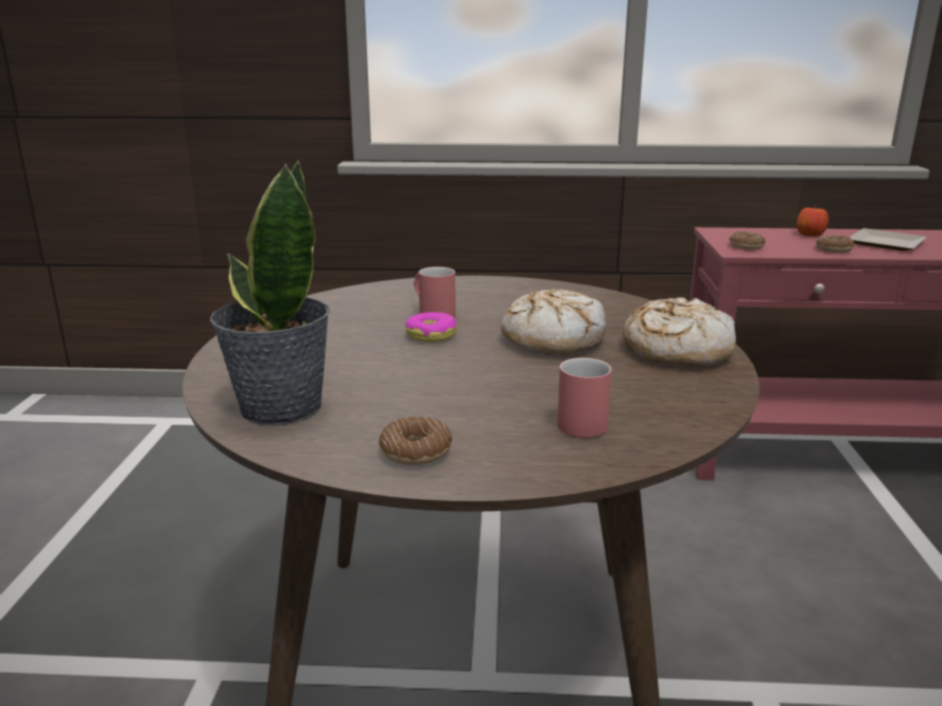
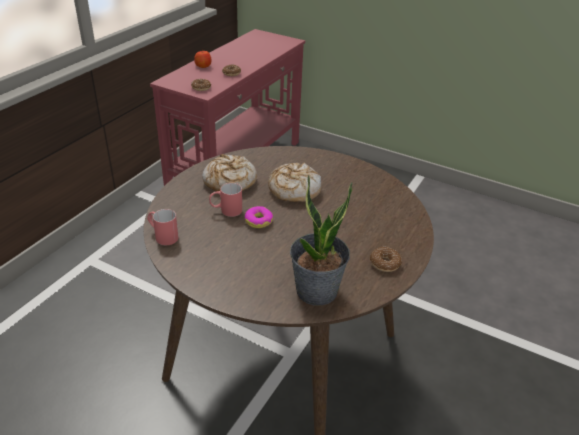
camera: 65 degrees left, 15 degrees up
red mug [557,358,612,438] -> red mug moved to [147,209,179,245]
bread [623,297,736,365] -> bread moved to [202,154,257,191]
plate [850,228,927,251] -> none

